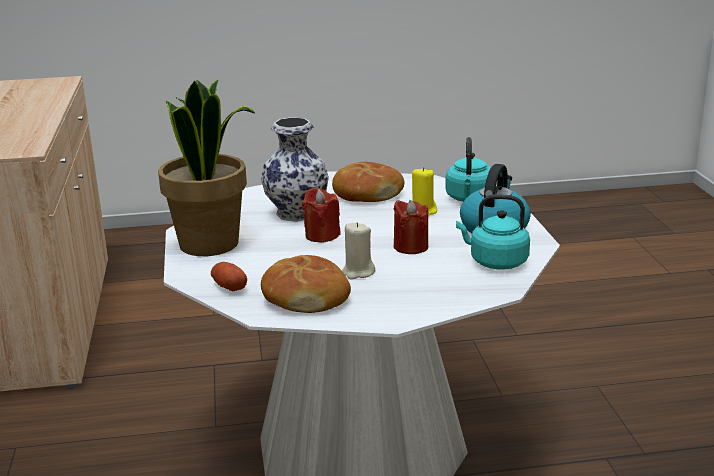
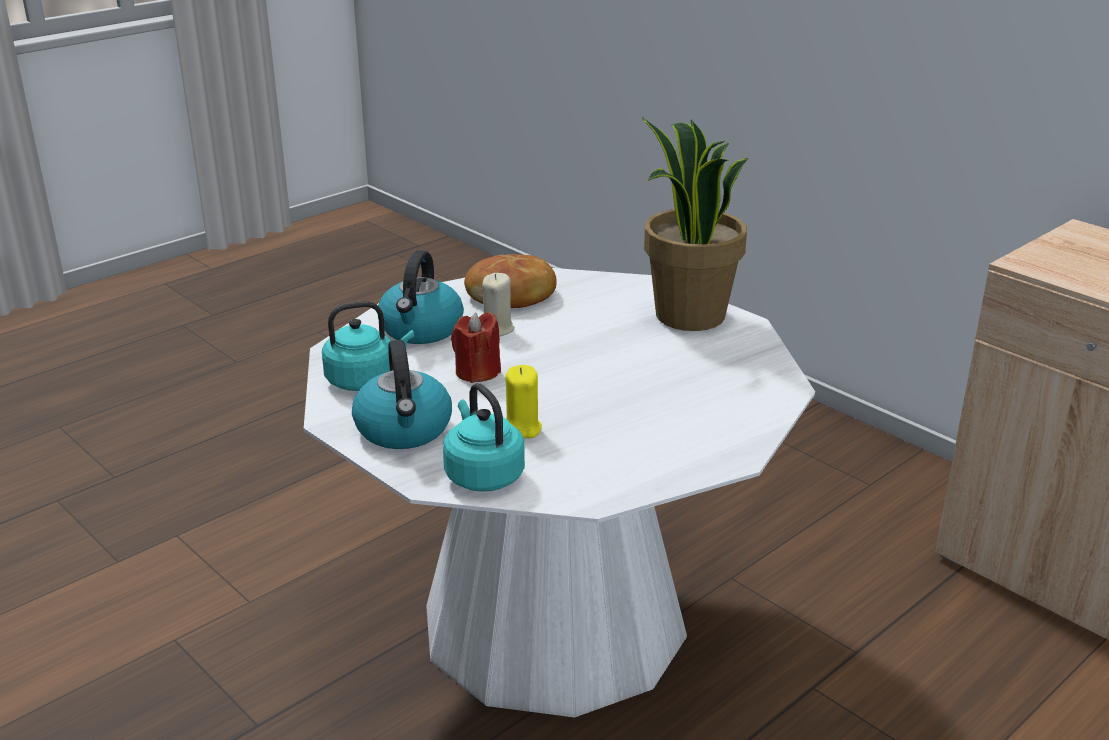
camera: 145 degrees right, 5 degrees up
potato [211,262,247,291] -> none
vase [261,117,329,222] -> none
red candle [302,188,341,242] -> none
bread [332,162,404,202] -> none
none -> kettle [377,251,464,344]

